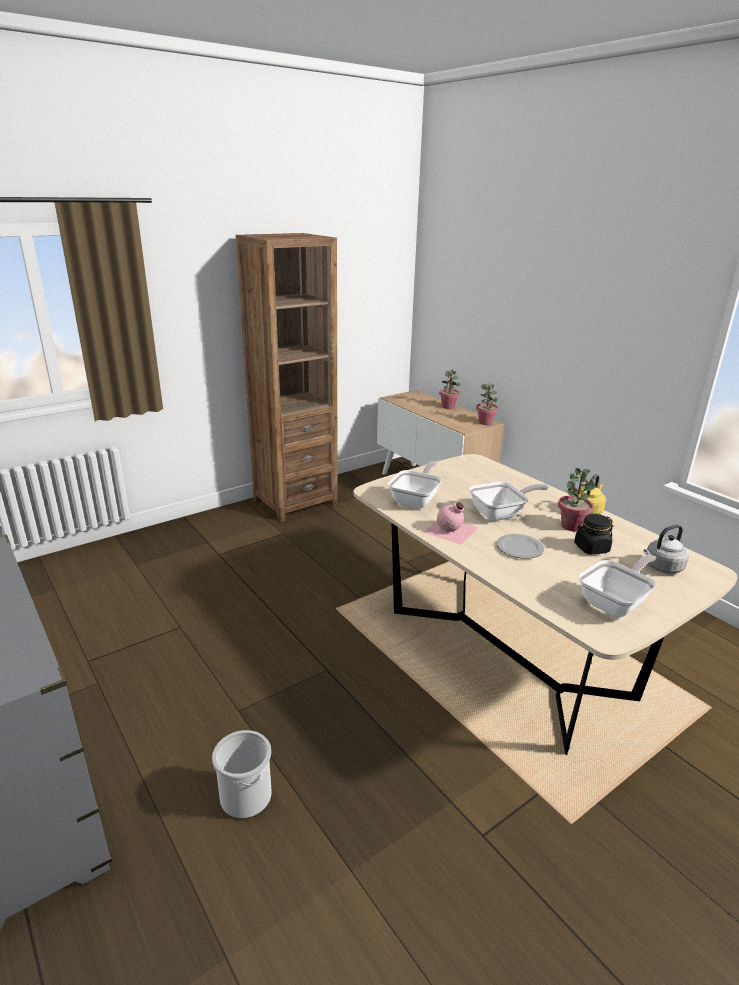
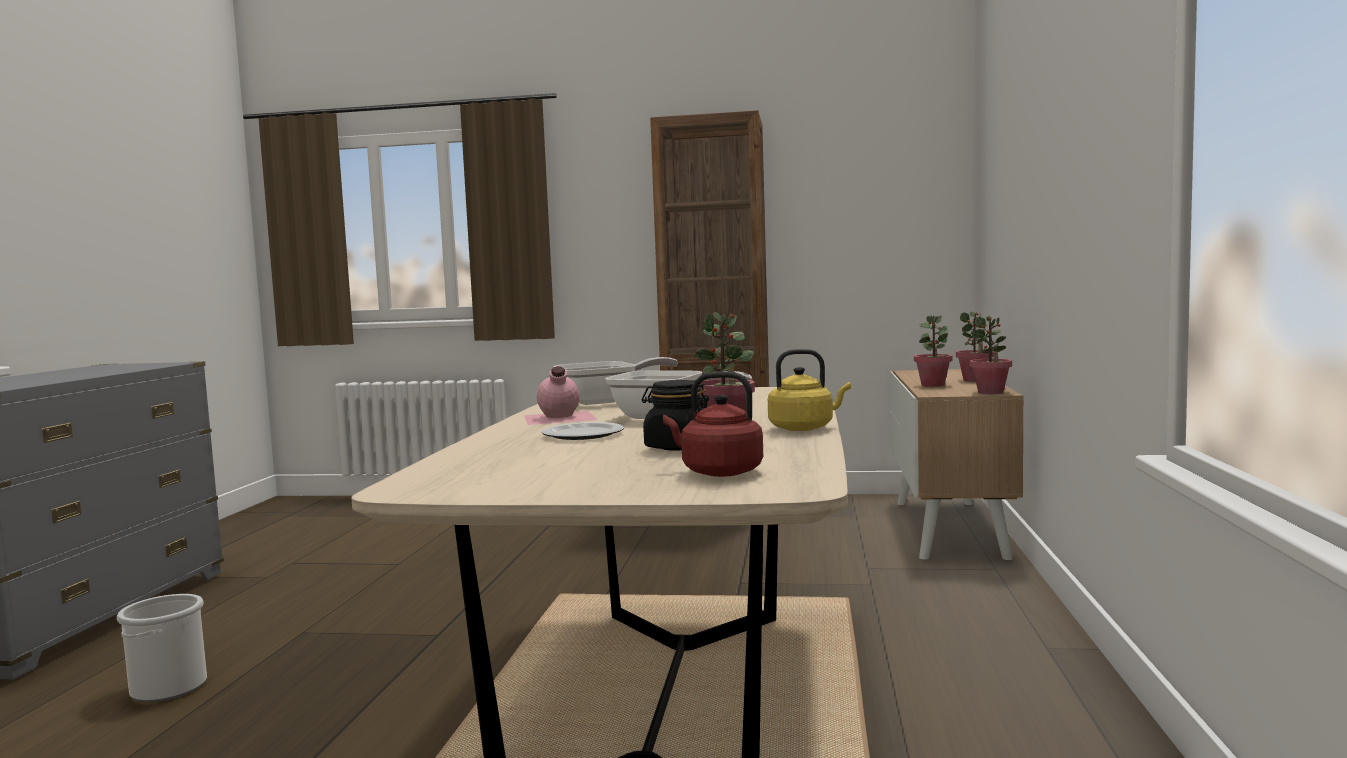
camera: 45 degrees right, 20 degrees down
frying pan [579,554,656,617] -> none
grey kettle [643,524,689,574] -> red kettle [663,372,763,477]
none -> potted plant [914,315,952,387]

